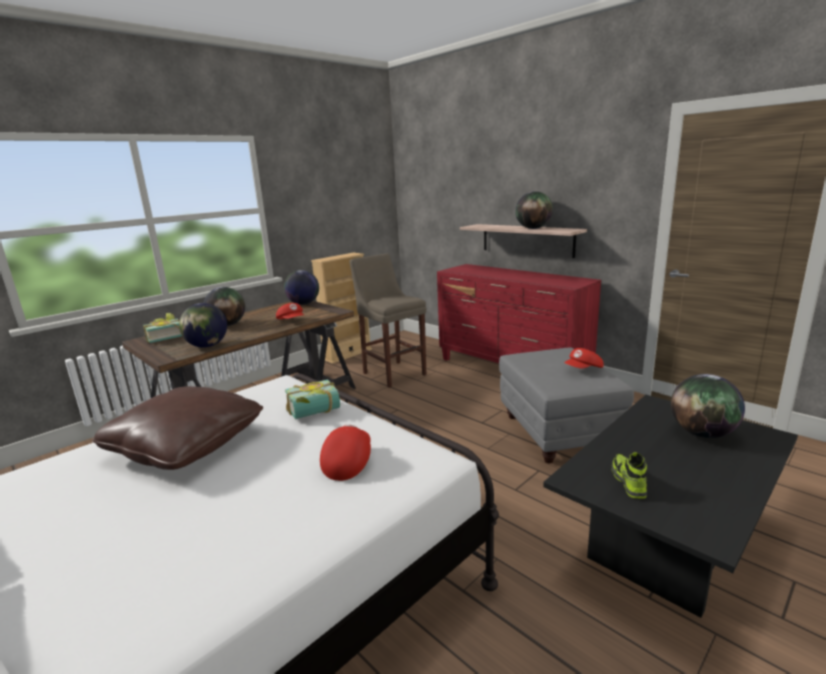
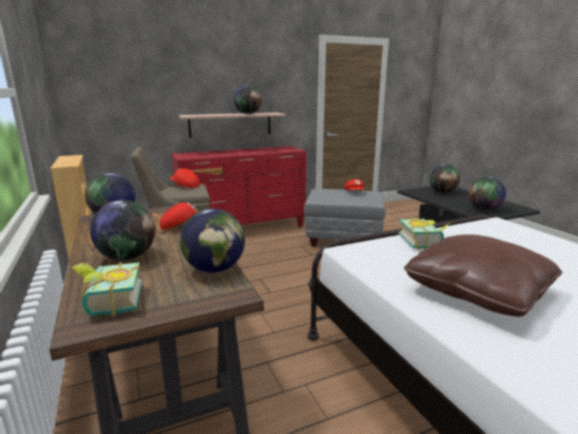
camera: 70 degrees left, 0 degrees up
red cap [320,425,371,481] -> red cap moved to [170,168,200,188]
shoe [612,452,647,499] -> globe [468,177,506,210]

